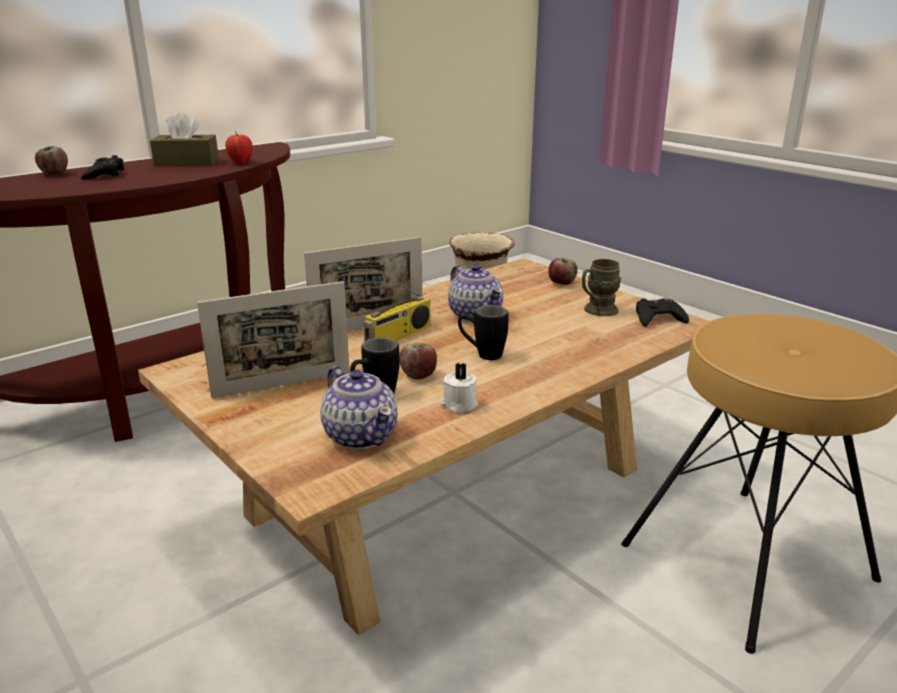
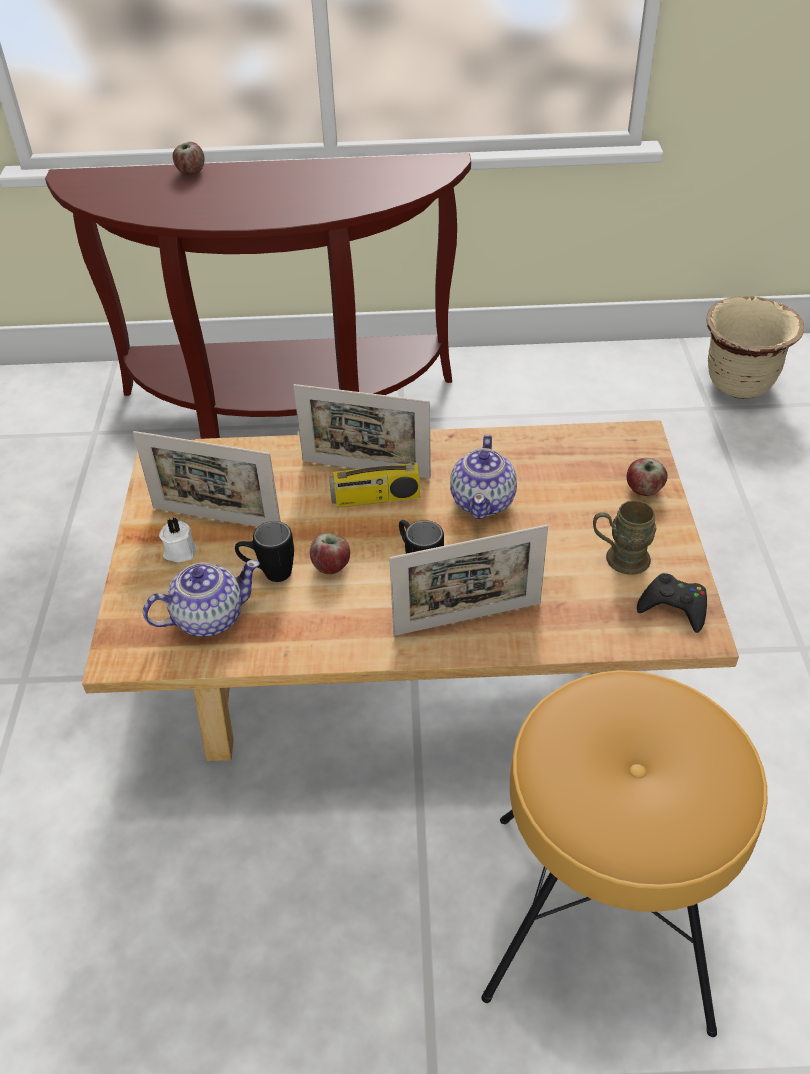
camera: 40 degrees right, 20 degrees up
black game controller [81,155,125,180] -> none
brown tissue box [150,112,219,166] -> none
apple [225,131,253,164] -> none
teapot [320,366,397,450] -> teapot turned 120 degrees counterclockwise [143,560,260,637]
white candle [440,363,478,413] -> white candle moved to [159,518,197,562]
none -> picture frame [389,525,548,636]

